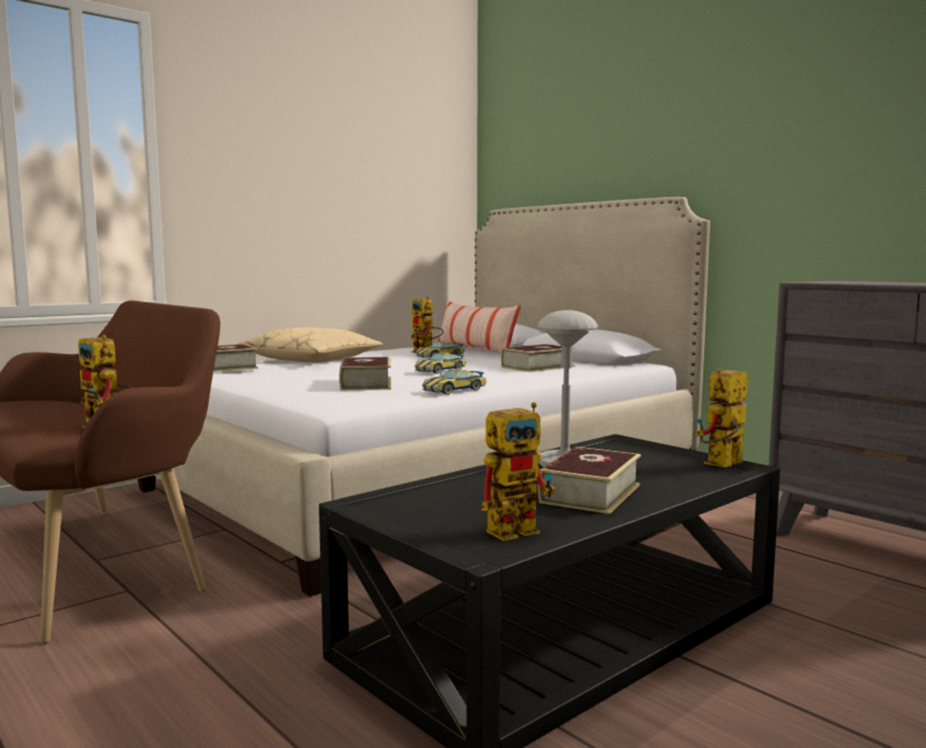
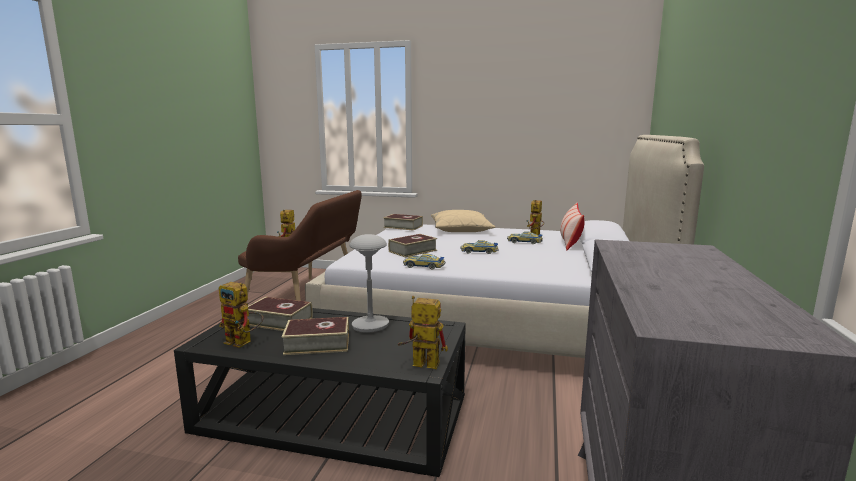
camera: 55 degrees right, 5 degrees up
book [501,344,575,372] -> book moved to [247,297,313,331]

